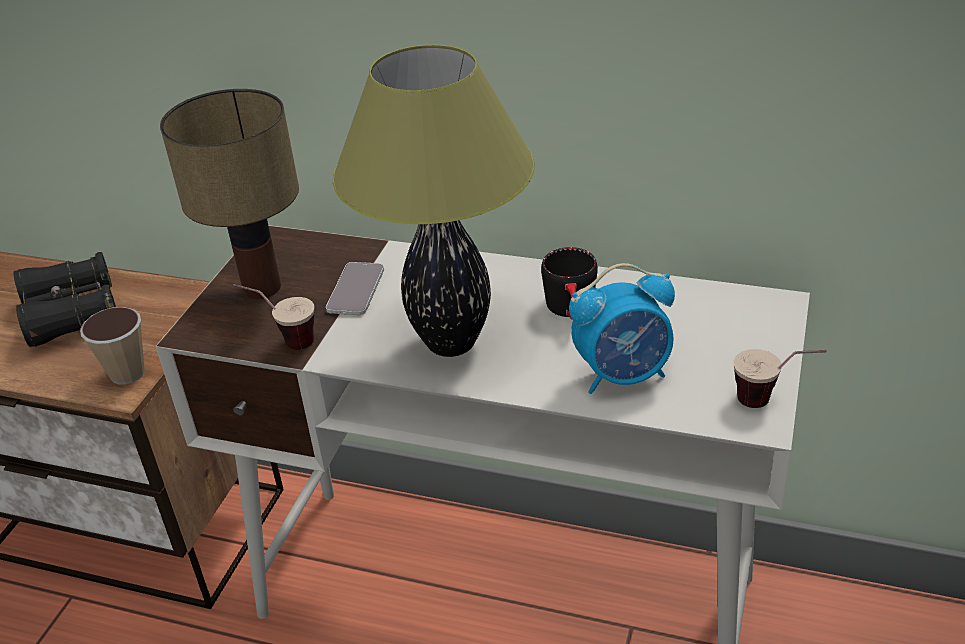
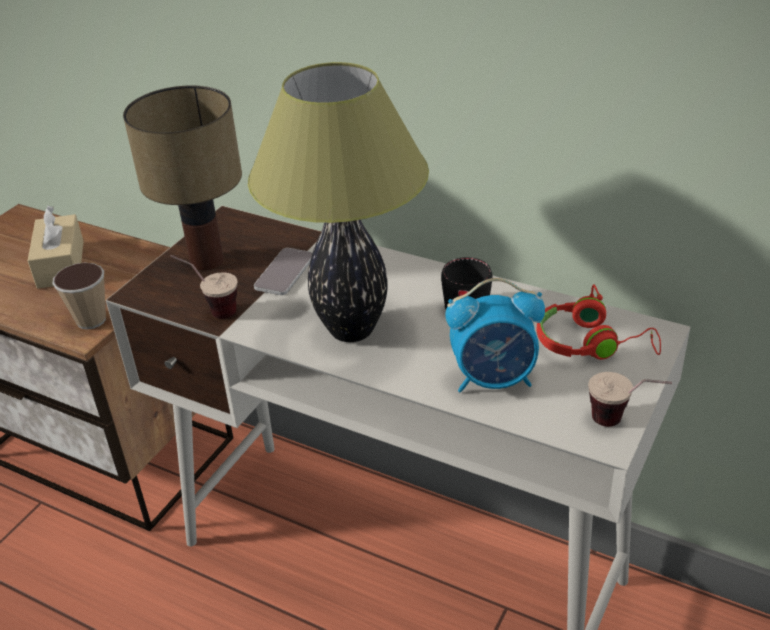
camera: 10 degrees right, 0 degrees up
black binoculars [14,252,116,347] -> beige tissue box [28,206,84,289]
none -> red headphones [537,284,661,360]

